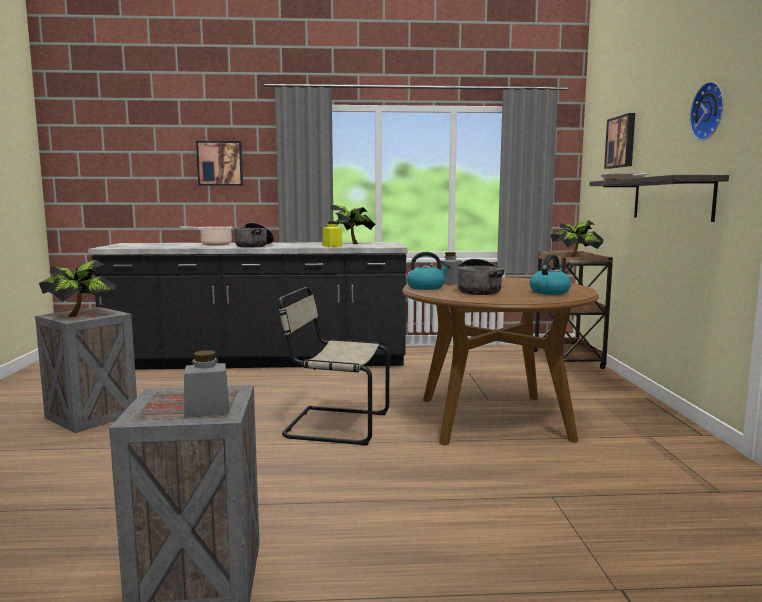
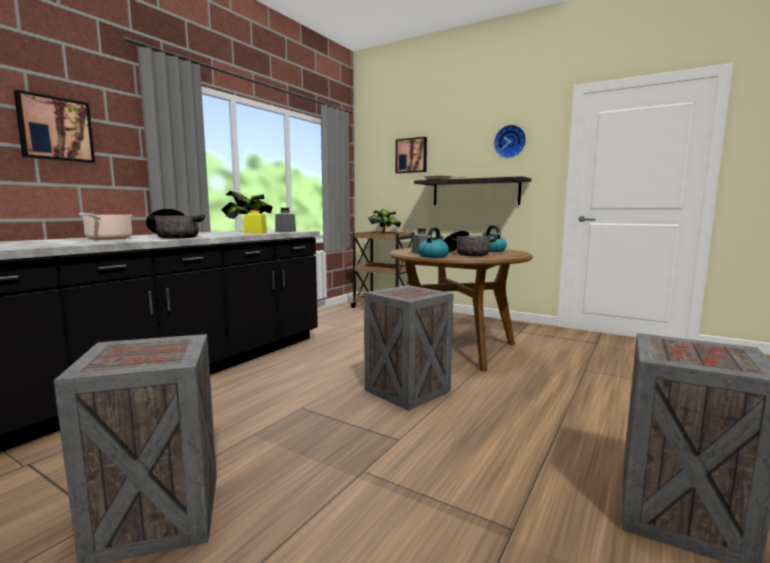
camera: 55 degrees left, 0 degrees up
potted plant [39,260,116,317] -> none
grey jar [184,350,229,418] -> grey jar moved to [275,208,296,232]
beige chair [278,287,389,446] -> crate [364,285,454,411]

